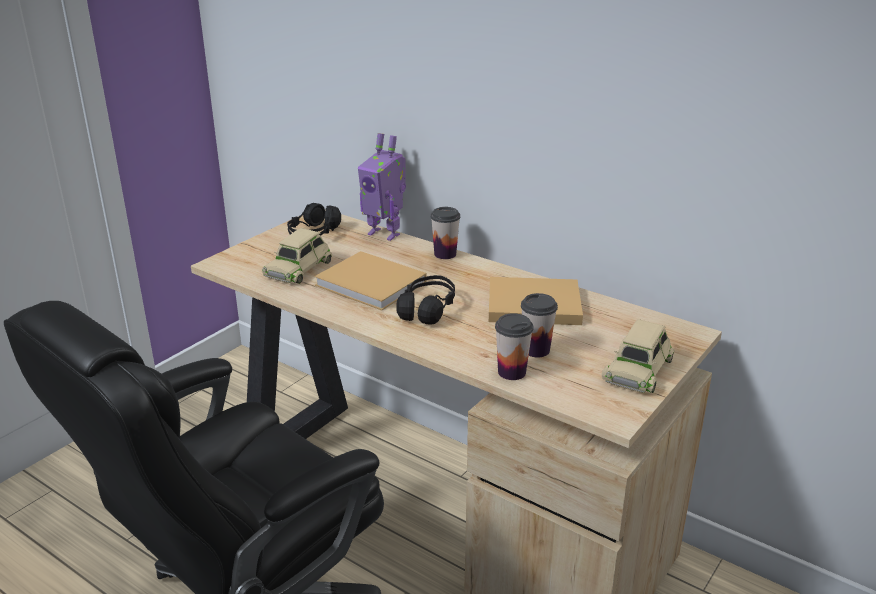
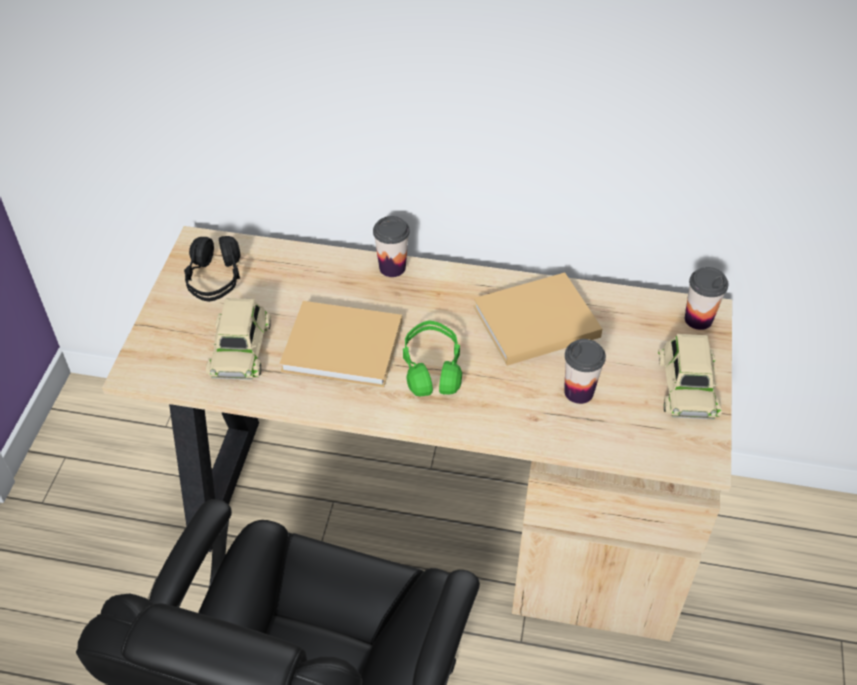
camera: 25 degrees left, 20 degrees up
toy robot [358,133,406,241] -> none
black headphones [396,275,455,324] -> green headphones [403,320,462,397]
cup [495,313,533,380] -> cup moved to [685,267,729,330]

